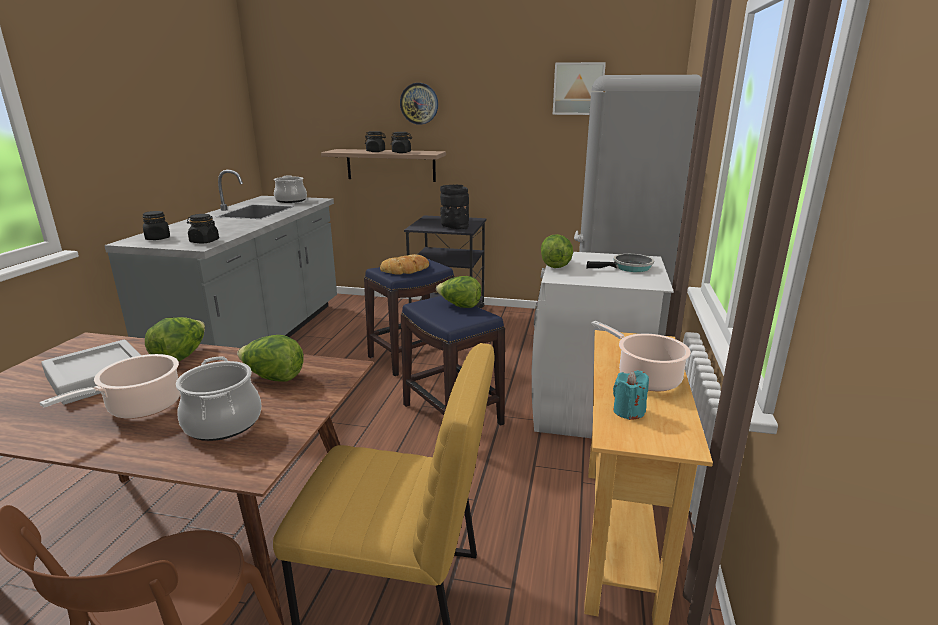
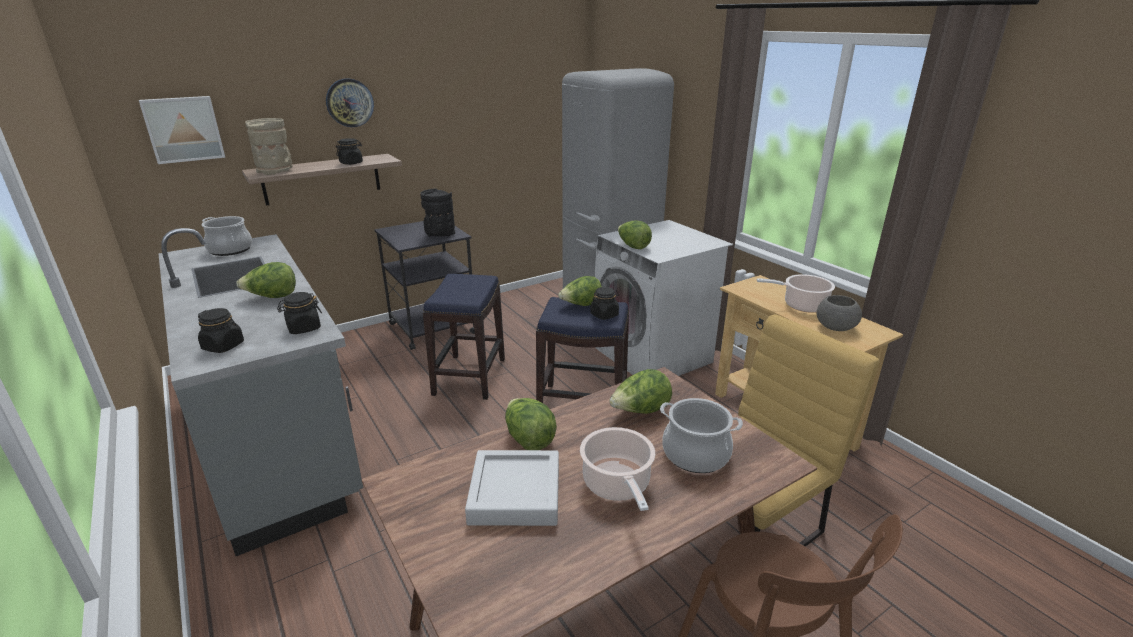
camera: 45 degrees left, 5 degrees up
black jar [365,131,386,152] -> black jar moved to [590,287,619,320]
bread [380,254,429,275] -> none
picture [553,62,606,115] -> picture moved to [139,96,225,164]
frying pan [586,254,654,272] -> none
turquoise candle [613,370,649,420] -> grey bowl [817,295,862,331]
none -> lettuce [237,262,296,298]
none -> beige vase [245,118,293,175]

